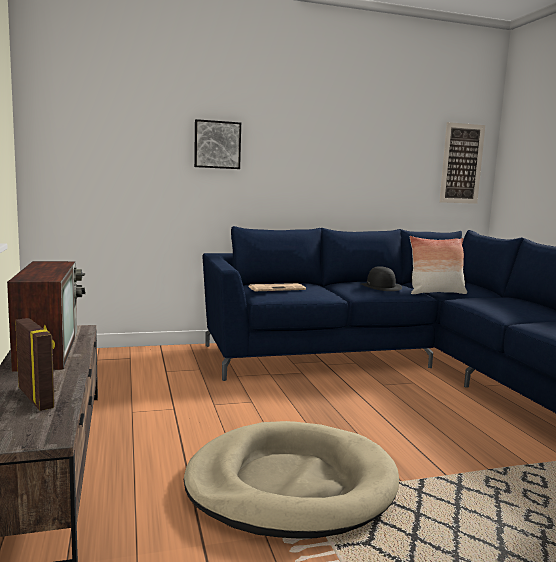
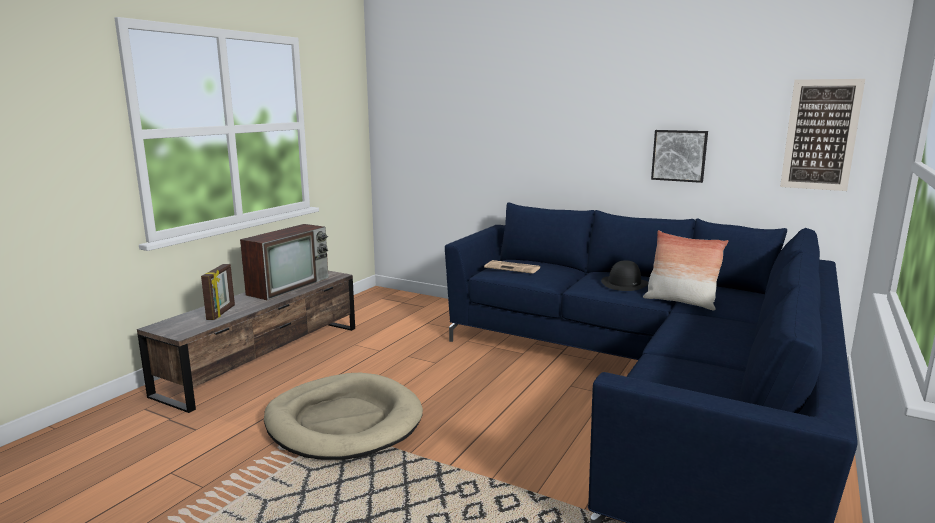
camera: 45 degrees right, 5 degrees up
picture [194,119,241,169] -> picture moved to [651,130,708,183]

